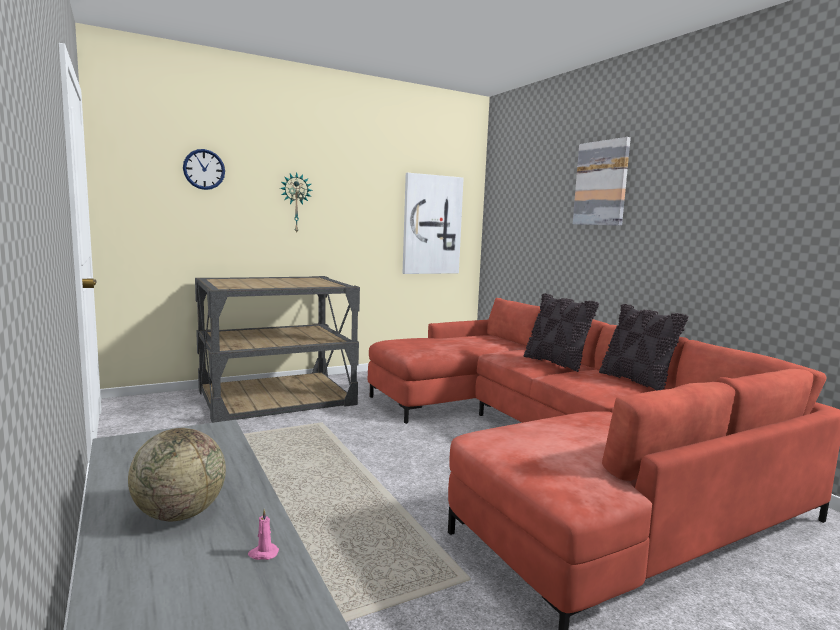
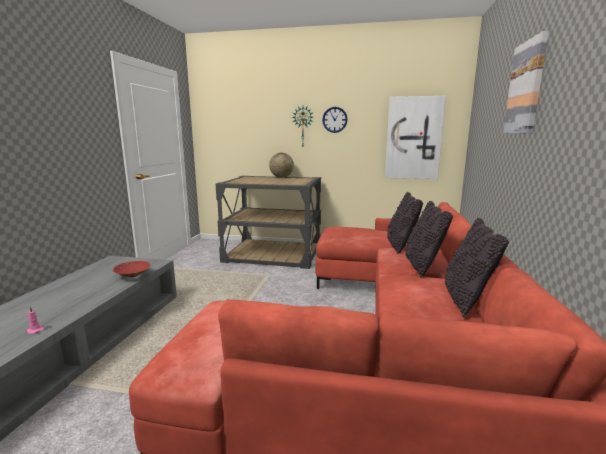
camera: 40 degrees right, 5 degrees up
globe [128,428,226,521] -> globe moved to [269,153,294,178]
wall clock [183,149,225,190] -> wall clock moved to [322,107,348,133]
none -> red bowl [113,261,150,277]
none -> black pillow [387,192,423,254]

